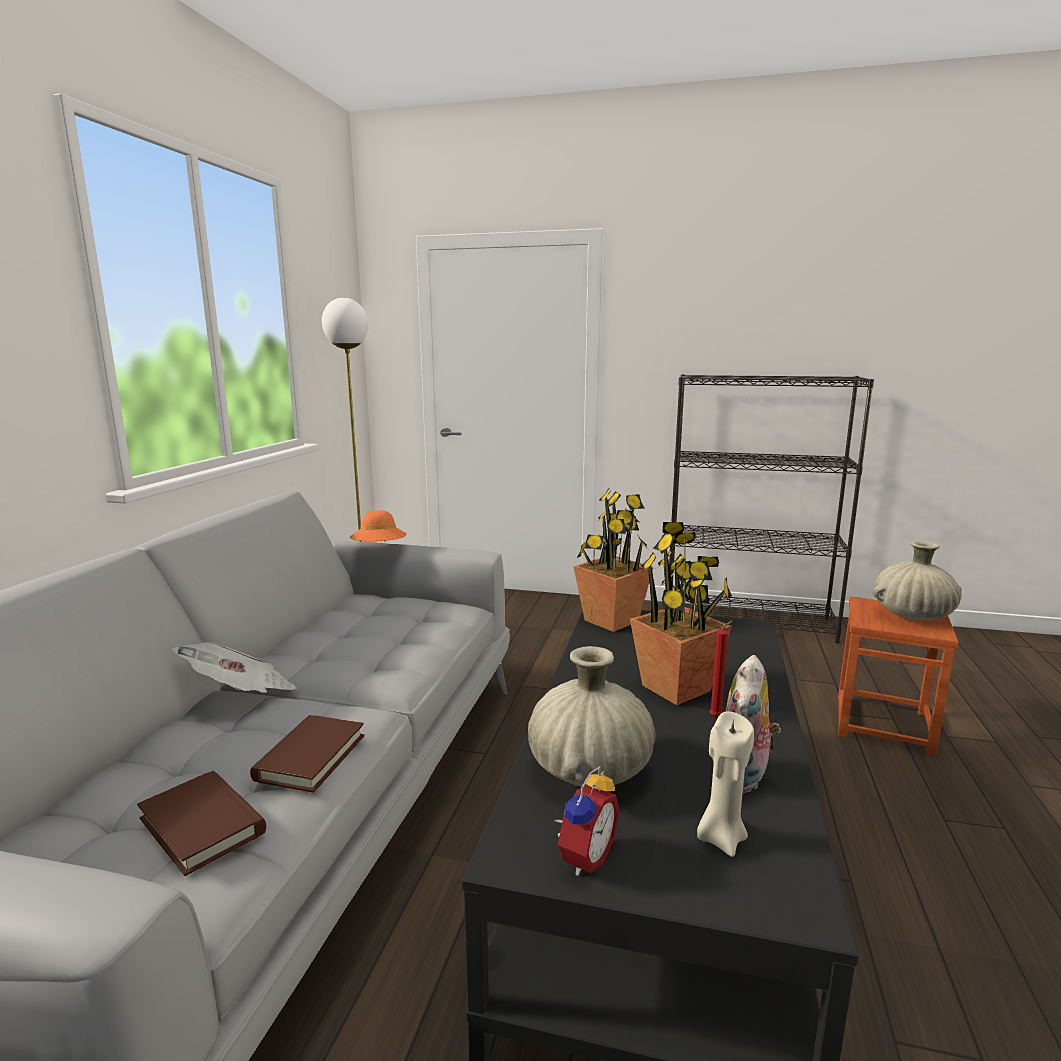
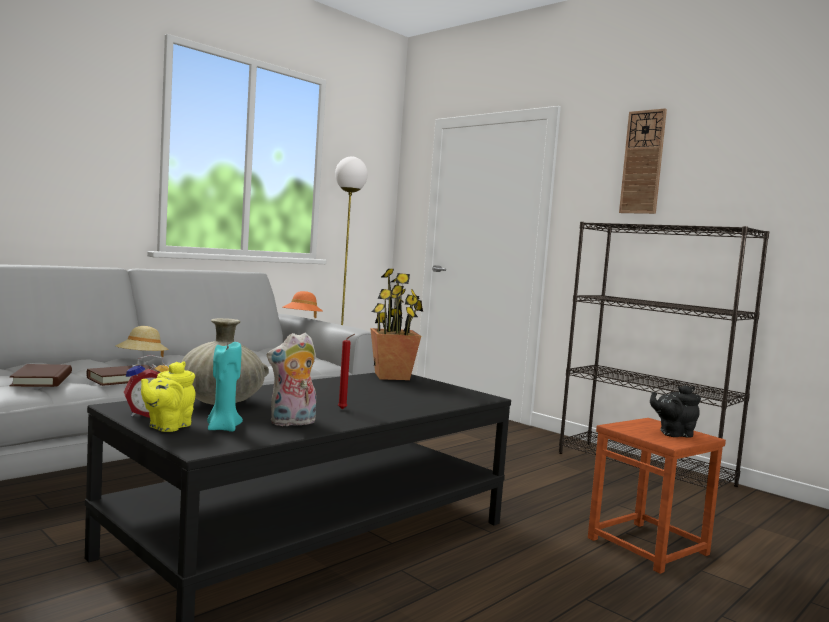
camera: 30 degrees right, 10 degrees down
newspaper [172,642,298,693] -> beige hat [116,326,168,357]
potted plant [630,522,732,705] -> none
beige candle [697,712,754,857] -> turquoise candle [207,342,243,432]
beige vase [872,541,962,621] -> black teapot [650,385,701,438]
none -> yellow teapot [141,362,195,432]
none -> wall clock [619,108,667,214]

